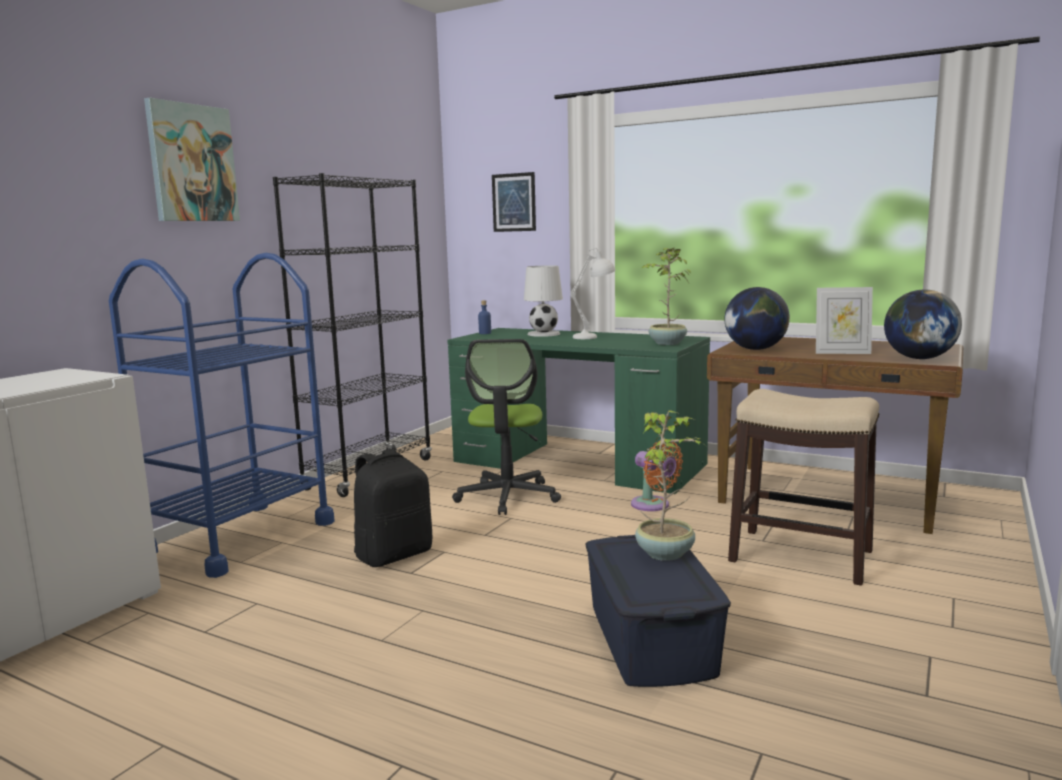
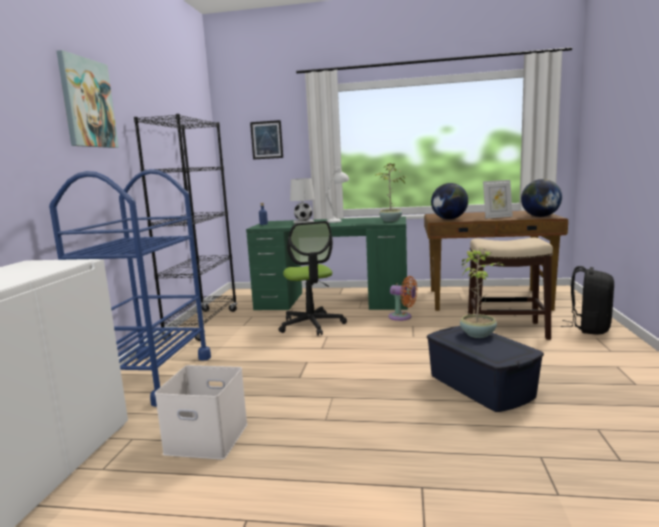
camera: 20 degrees left, 0 degrees up
black backpack [354,449,432,567] -> black backpack moved to [561,266,614,335]
none -> white storage box [155,365,248,460]

